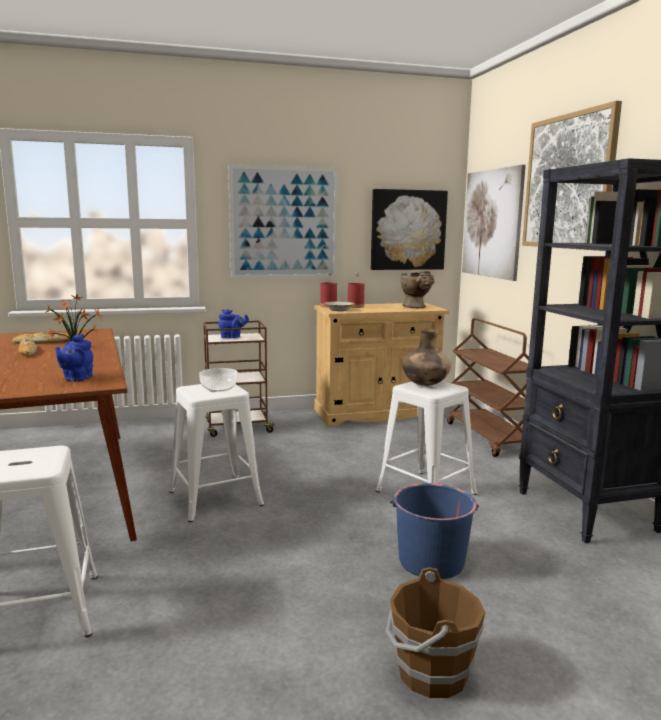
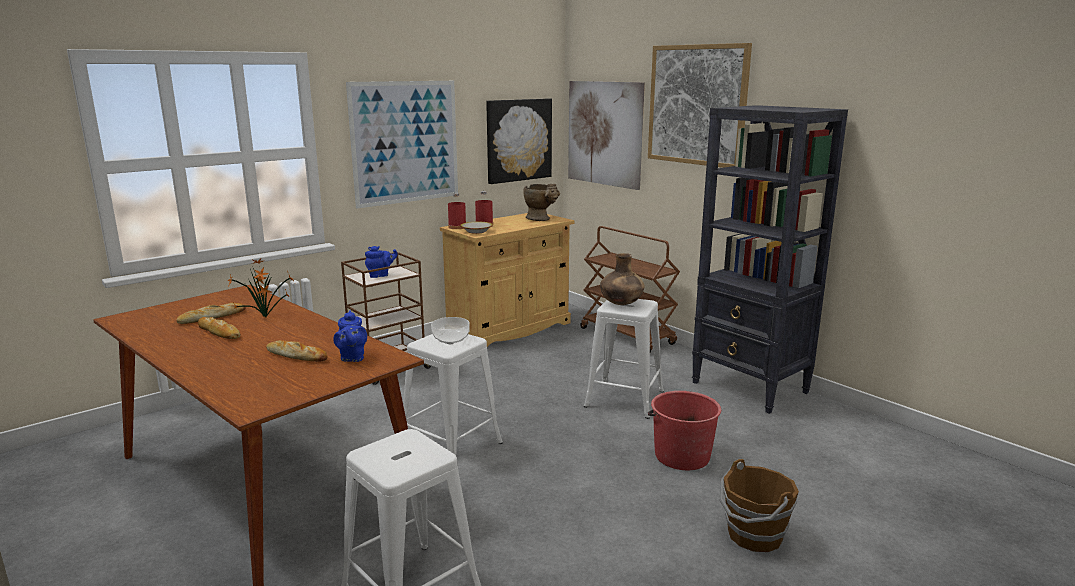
camera: 25 degrees left, 5 degrees up
blue bucket [390,483,479,579] -> red bucket [648,391,721,470]
none -> bread [266,340,327,362]

